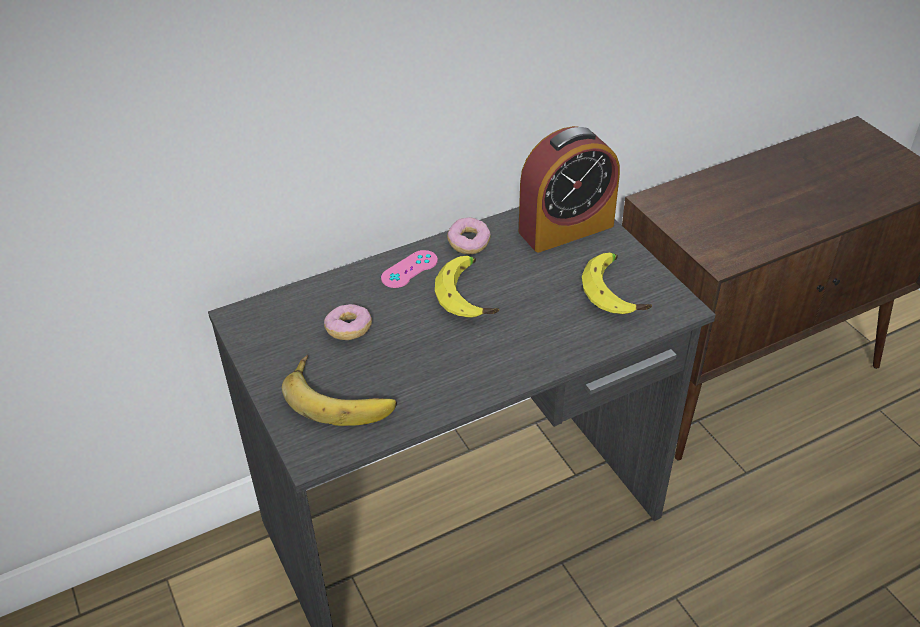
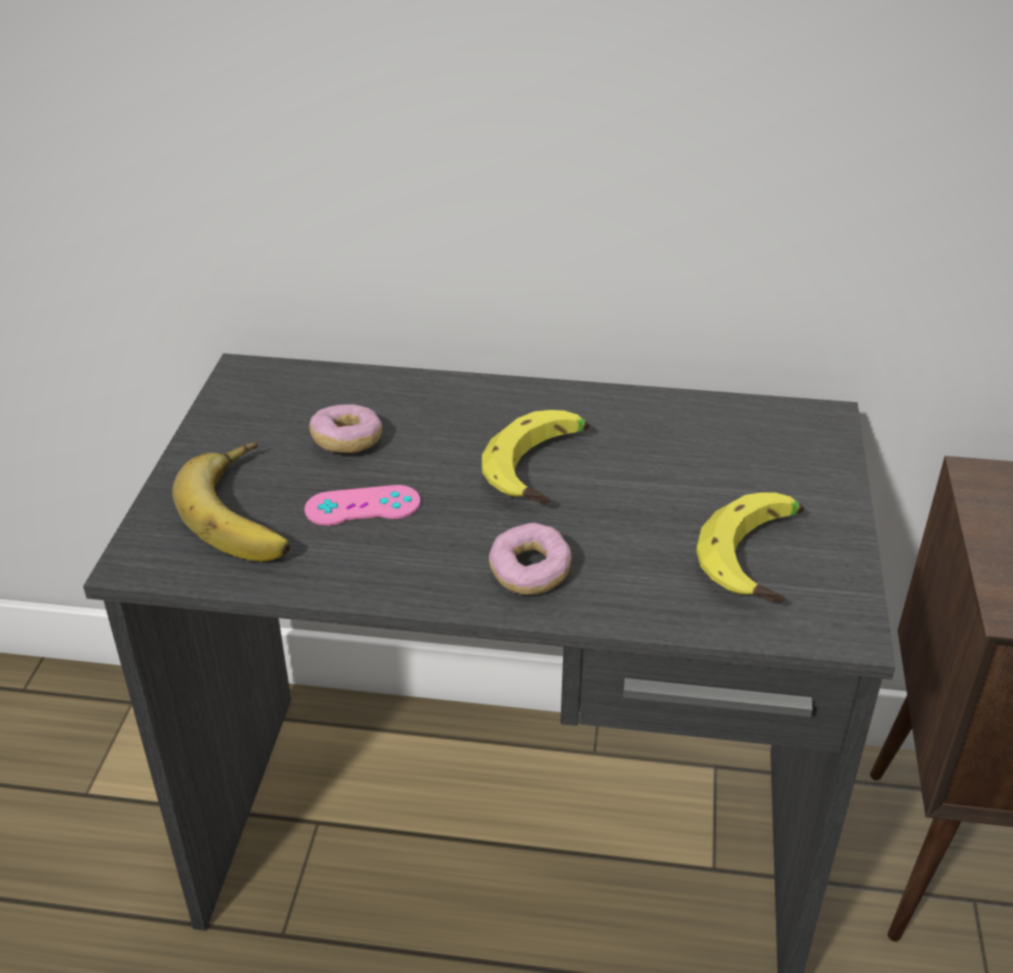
camera: 35 degrees right, 5 degrees down
pink game controller [381,250,438,288] -> pink game controller moved to [304,485,420,526]
donut [447,217,491,255] -> donut moved to [489,523,572,595]
alarm clock [519,126,620,253] -> none

